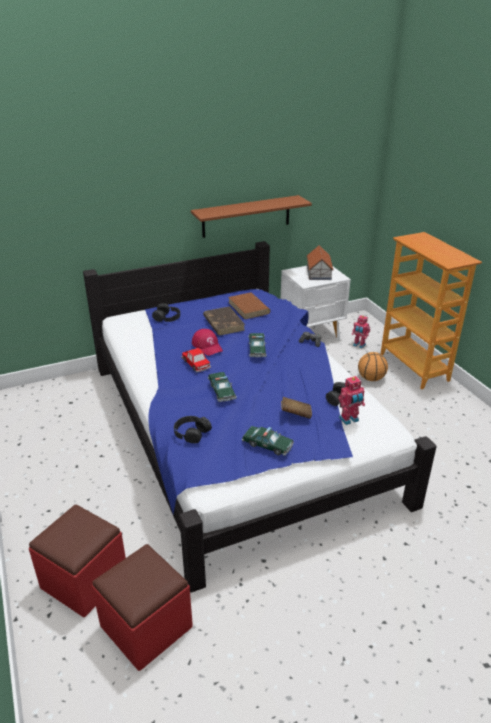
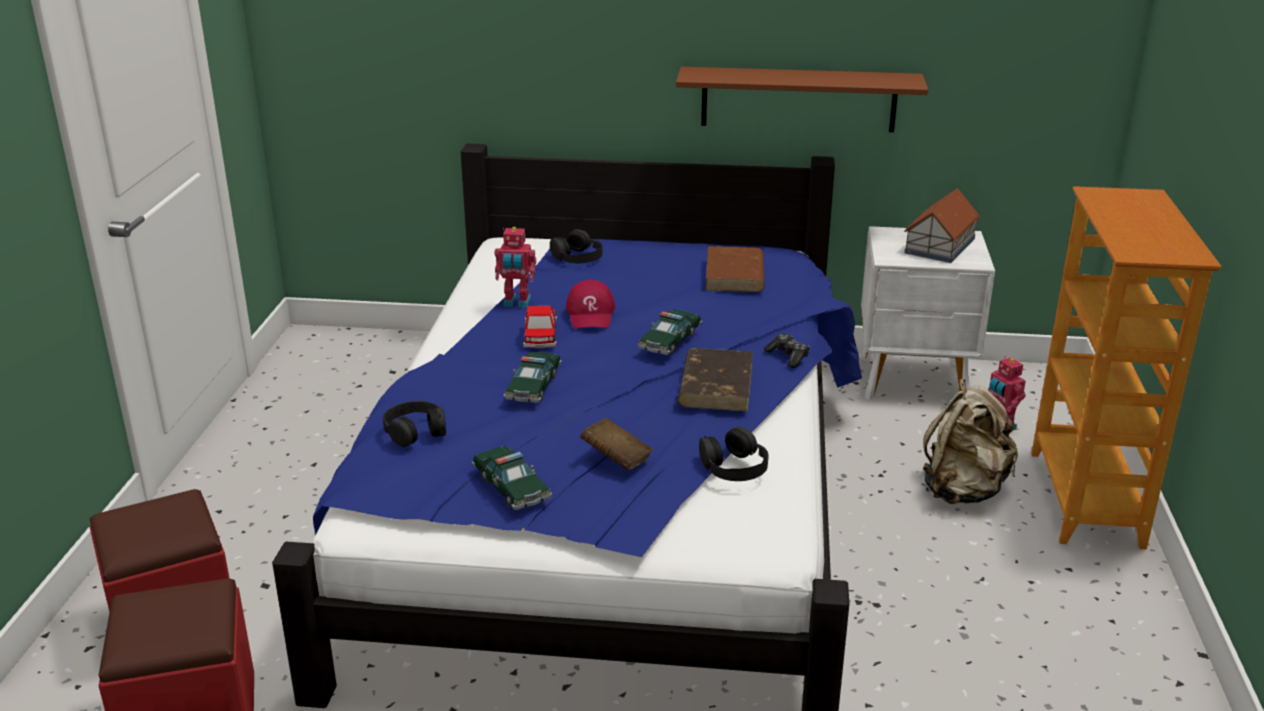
camera: 30 degrees right, 5 degrees down
brown book [203,306,245,335] -> brown book moved to [678,348,753,412]
toy robot [338,376,365,425] -> toy robot moved to [495,227,536,307]
basketball [358,352,388,381] -> beige backpack [923,379,1018,504]

